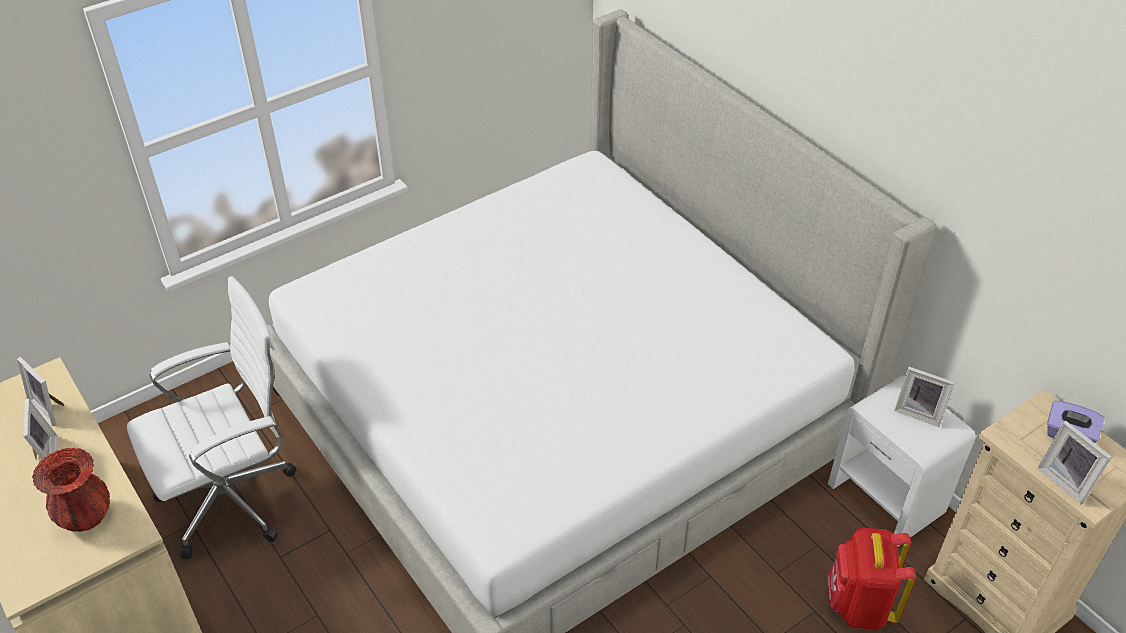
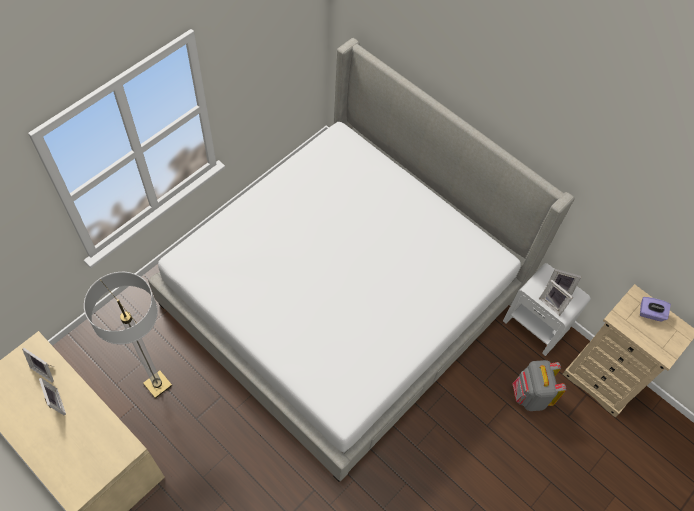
camera: 15 degrees left, 15 degrees up
red vase [32,448,110,532] -> none
white office chair [127,276,297,559] -> floor lamp [84,272,172,399]
red backpack [827,528,916,630] -> grey backpack [512,360,566,411]
picture frame [1037,421,1112,504] -> picture frame moved to [539,280,573,316]

